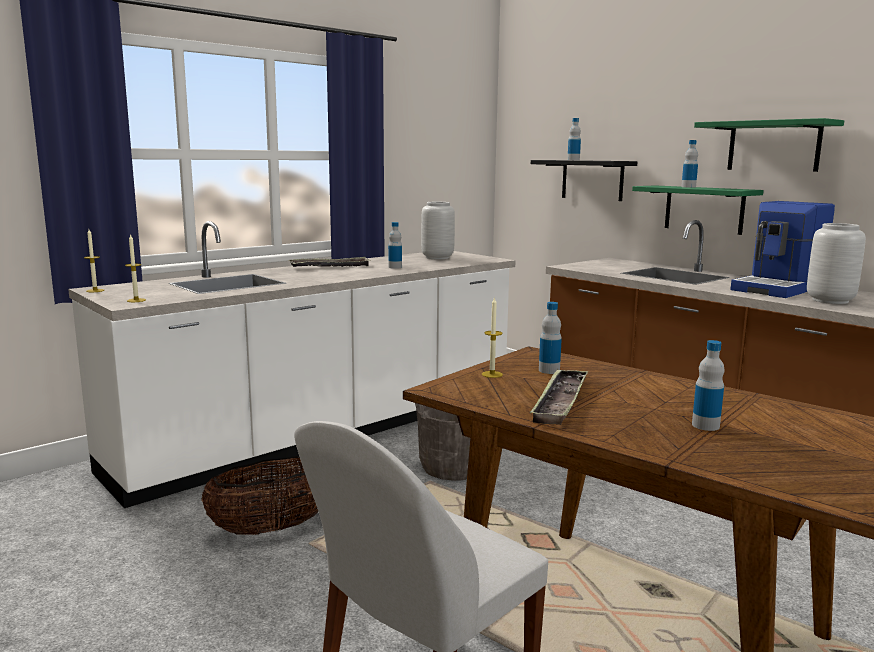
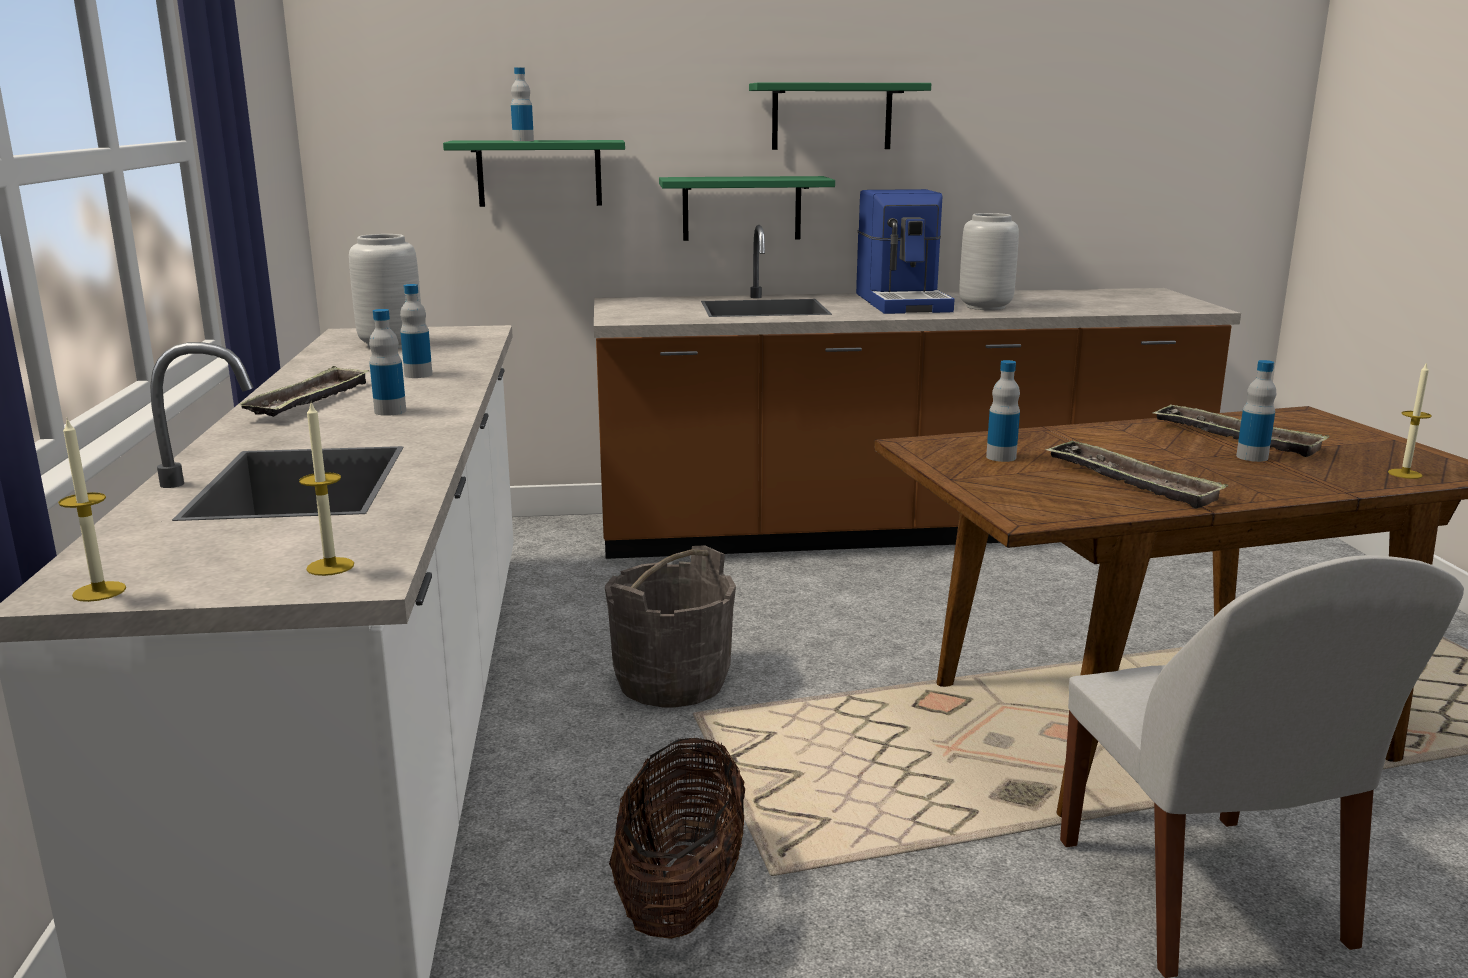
camera: 55 degrees left, 5 degrees up
candle [482,297,503,378] -> candle moved to [1388,362,1432,479]
black shelf [531,160,637,201] -> green shelf [443,140,625,207]
bottle [681,140,698,188] -> bottle moved to [369,309,406,416]
none -> tray [1152,405,1329,457]

